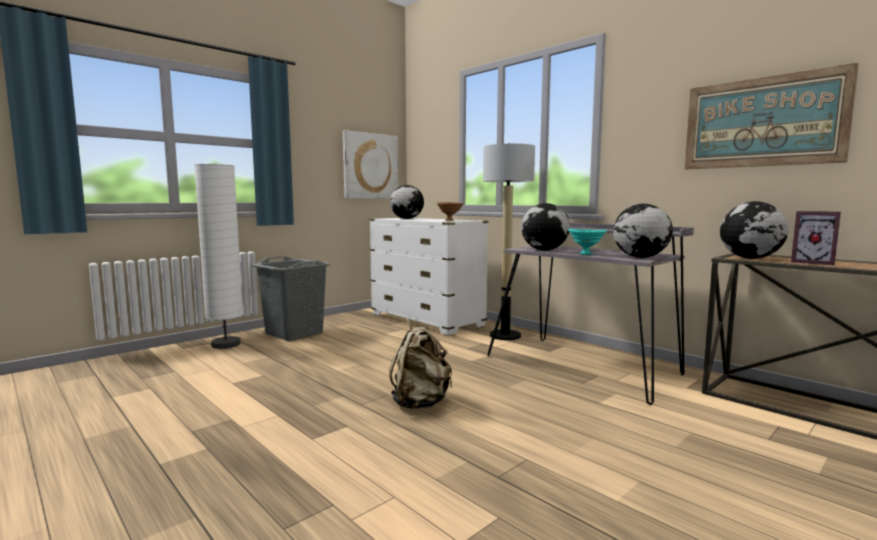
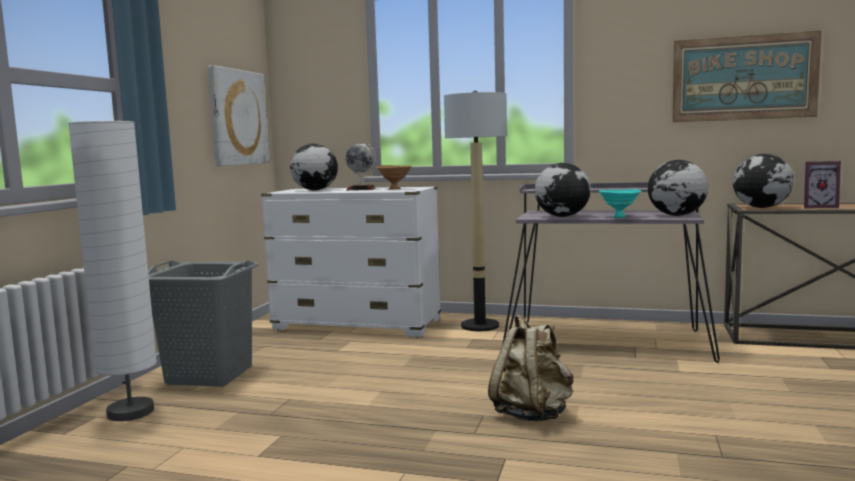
camera: 30 degrees left, 0 degrees up
none -> globe [345,142,376,190]

